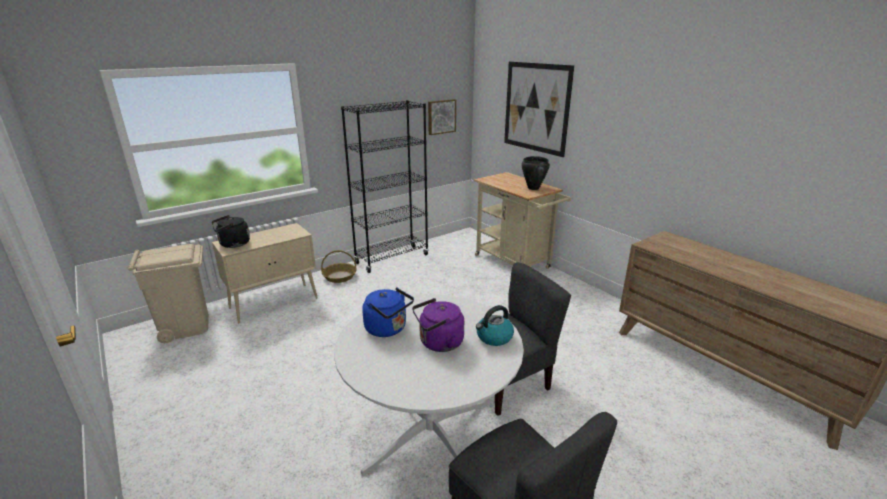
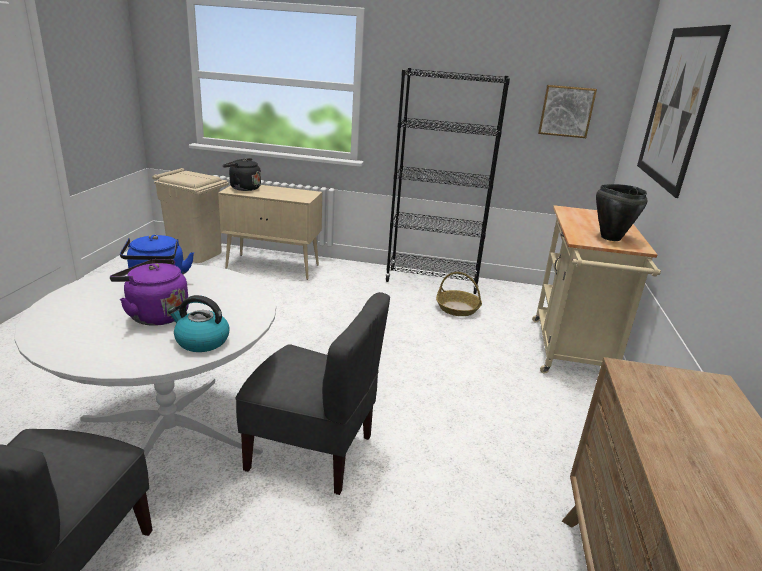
camera: 45 degrees right, 0 degrees up
basket [321,250,357,283] -> basket moved to [436,272,482,316]

